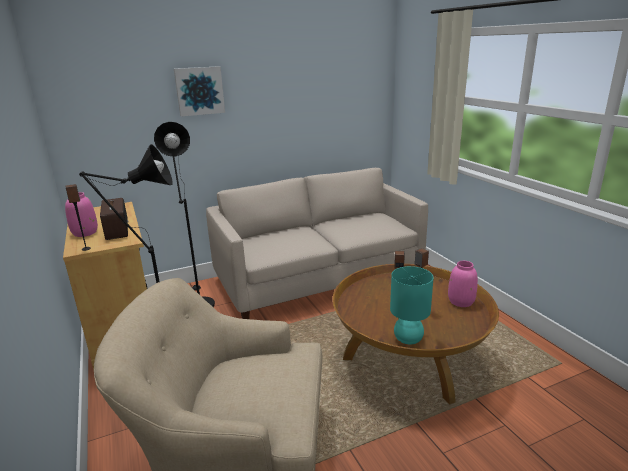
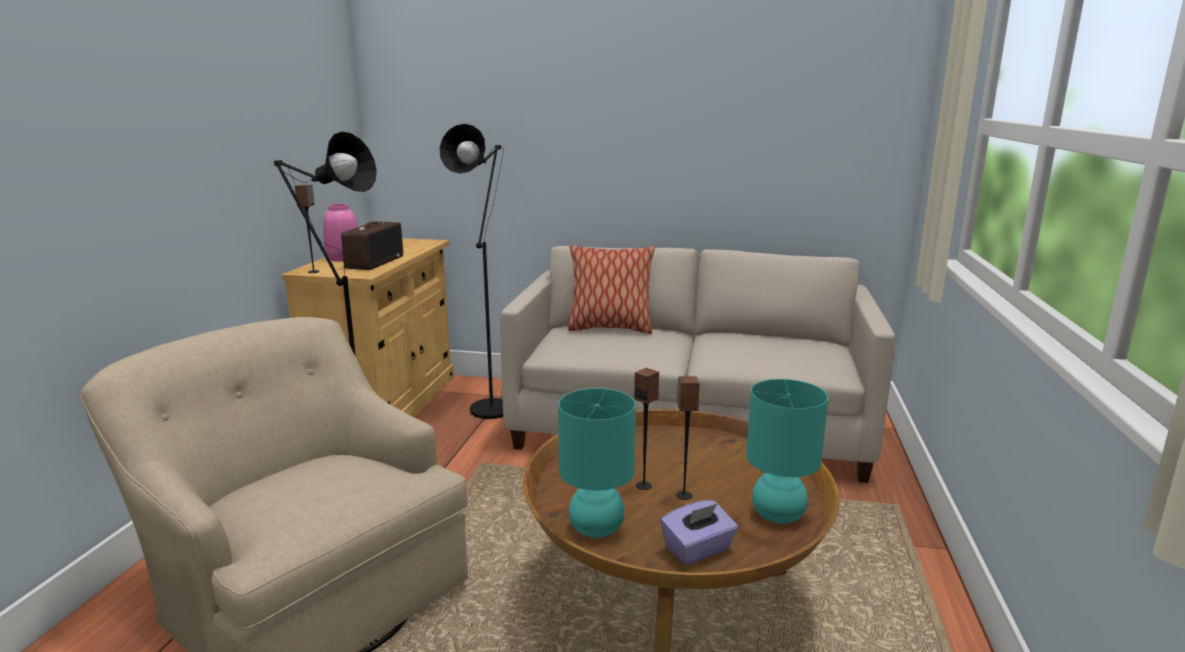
camera: 35 degrees right, 5 degrees down
picture [174,66,225,117] -> none
pink vase [448,261,478,307] -> turquoise table lamp [746,379,829,523]
none -> pillow [567,245,655,334]
none -> purple tissue box [660,500,738,565]

